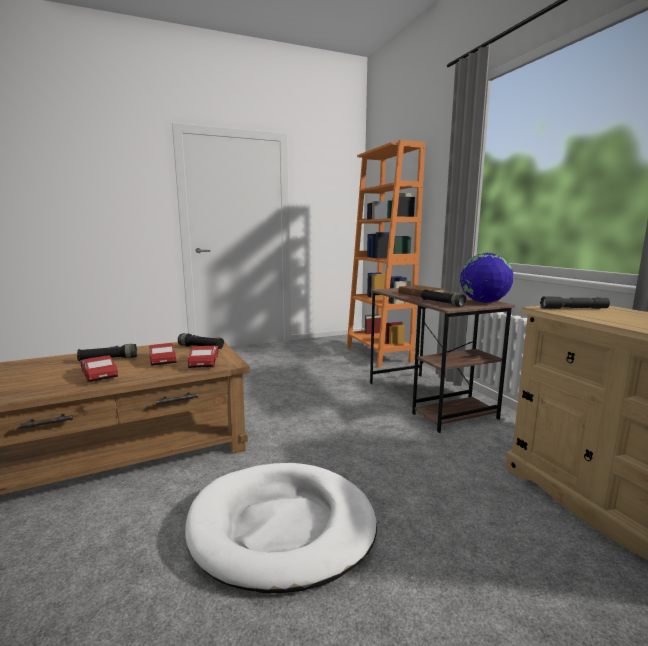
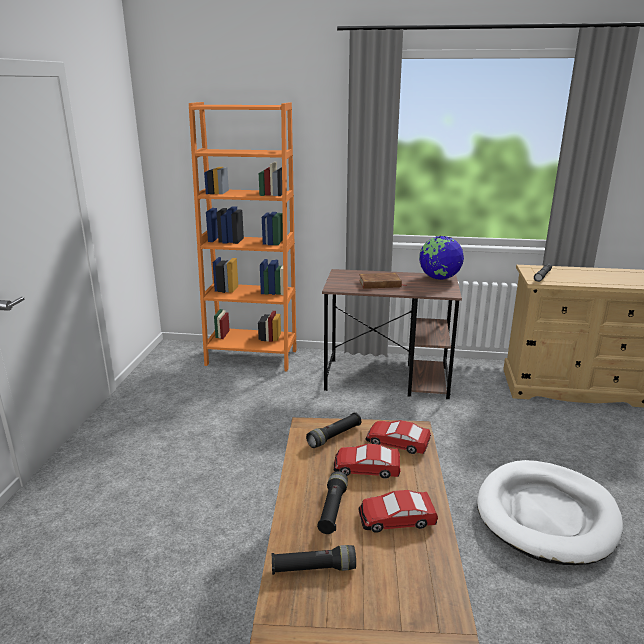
camera: 60 degrees left, 10 degrees up
black flashlight [421,289,467,307] -> black flashlight moved to [272,545,356,575]

